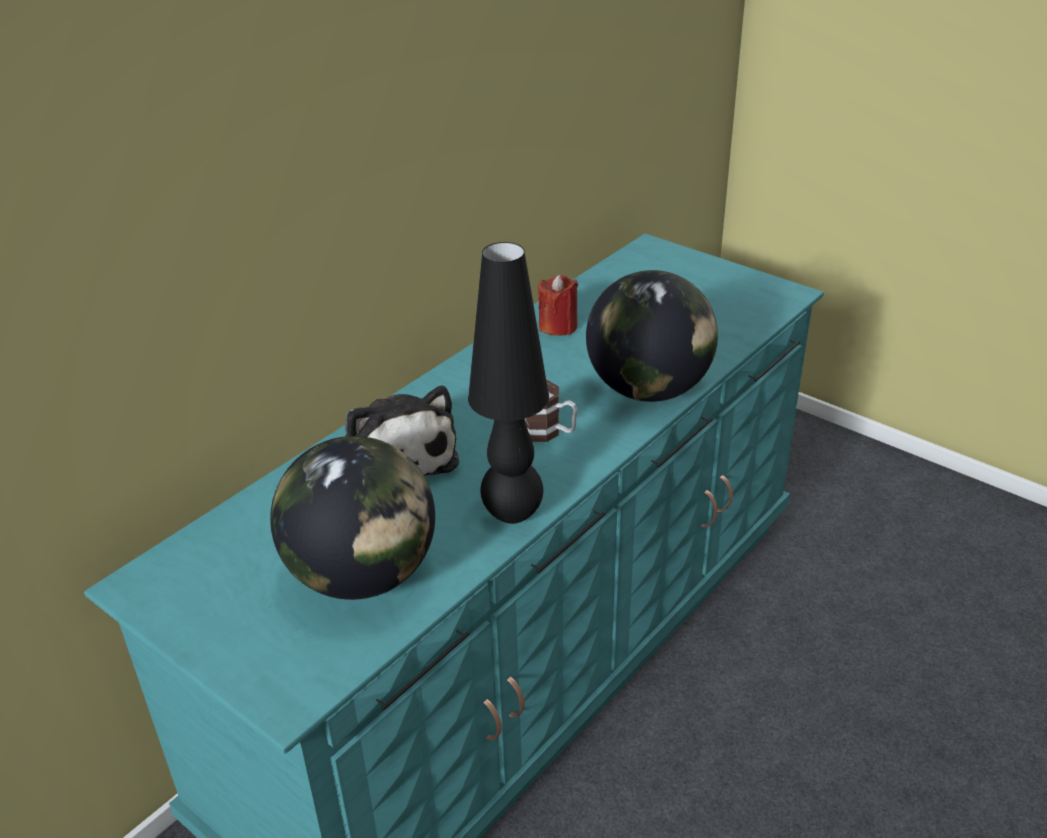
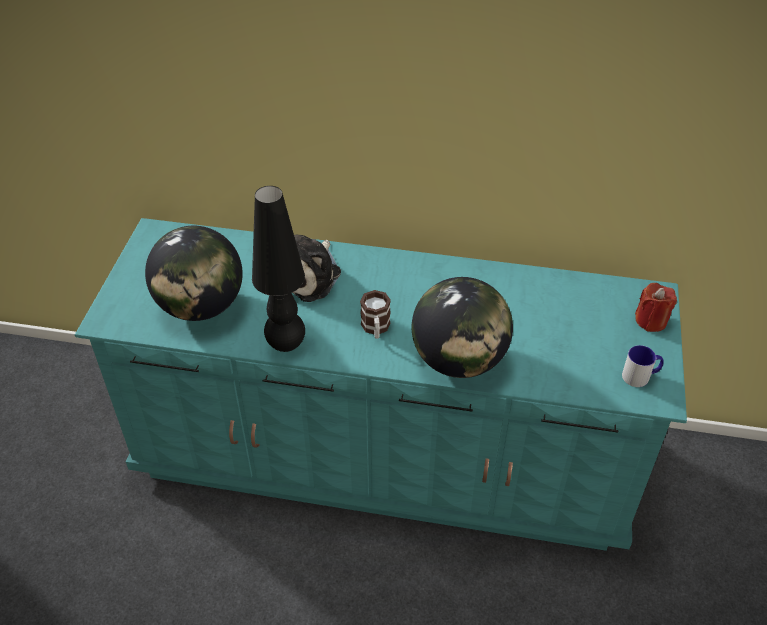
camera: 60 degrees right, 10 degrees up
red candle [538,275,578,336] -> red candle moved to [635,283,677,332]
none -> mug [622,345,664,387]

